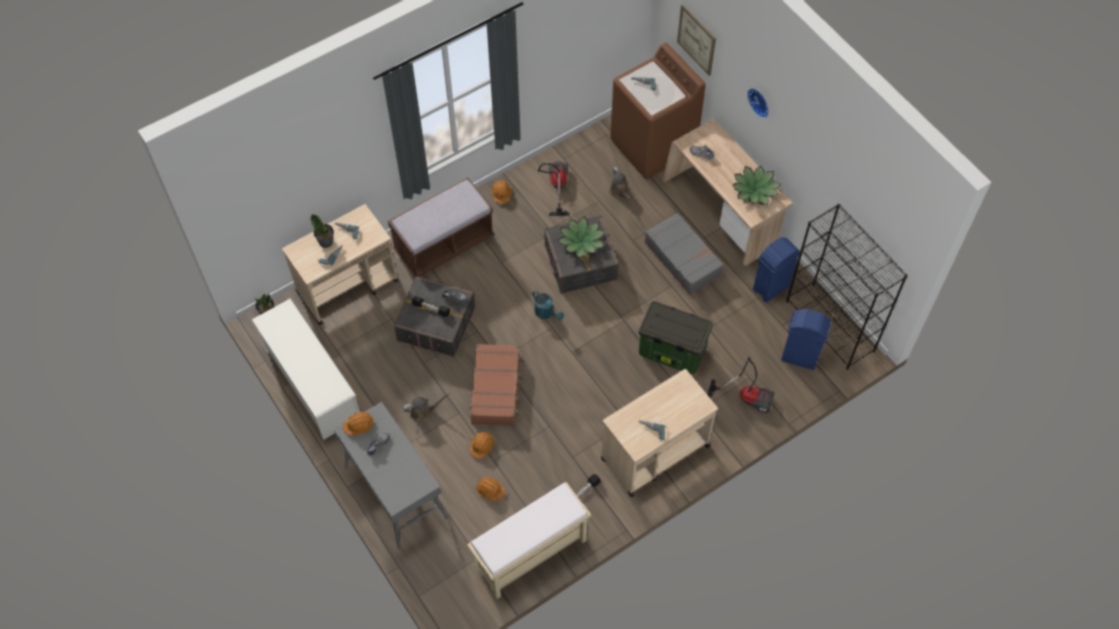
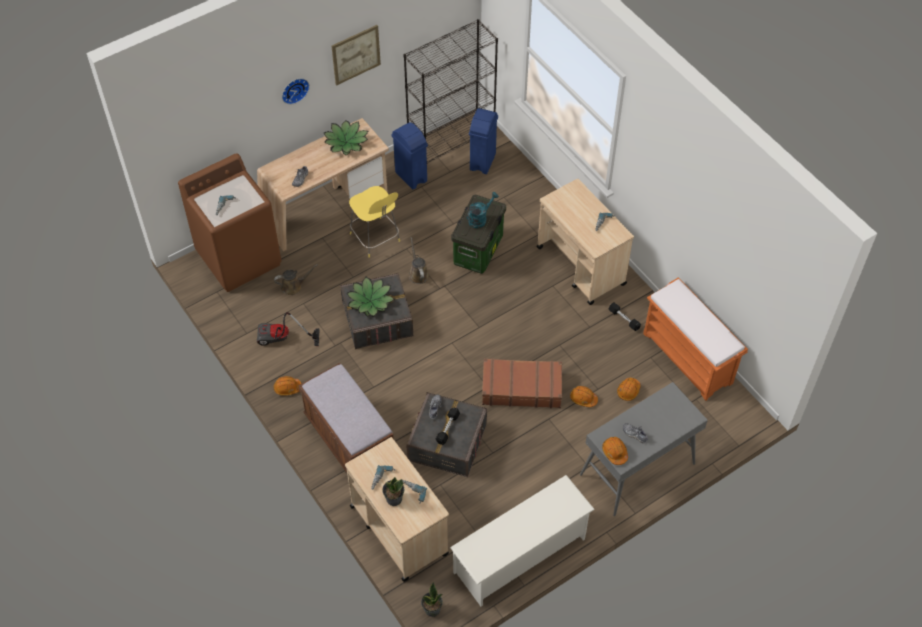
camera: 90 degrees left, 5 degrees down
brown watering can [403,392,451,423] -> brown watering can moved to [409,237,429,284]
beige bench [467,482,591,599] -> orange bench [643,278,748,401]
turquoise watering can [532,290,564,320] -> turquoise watering can moved to [466,192,499,228]
grey suitcase [645,213,724,295] -> yellow stool [349,186,400,258]
picture [677,4,716,76] -> picture moved to [331,25,381,85]
vacuum cleaner [707,356,774,413] -> none

